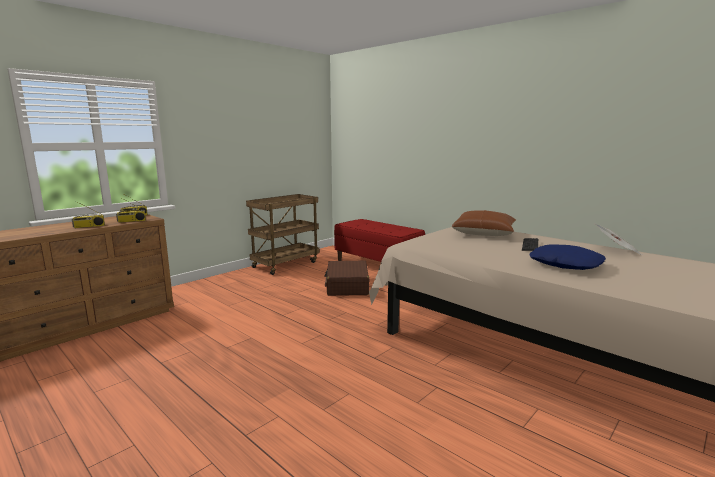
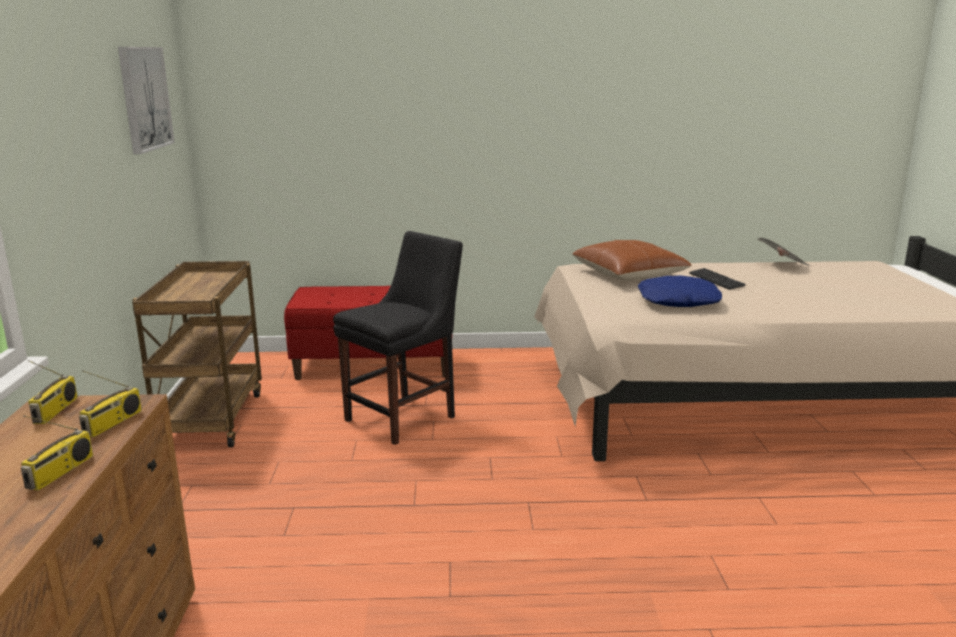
camera: 45 degrees left, 5 degrees up
brown suitcase [325,261,369,296] -> black chair [333,231,463,445]
blue pillow [530,244,606,270] -> blue pillow moved to [638,275,722,307]
none -> picture [118,47,175,154]

